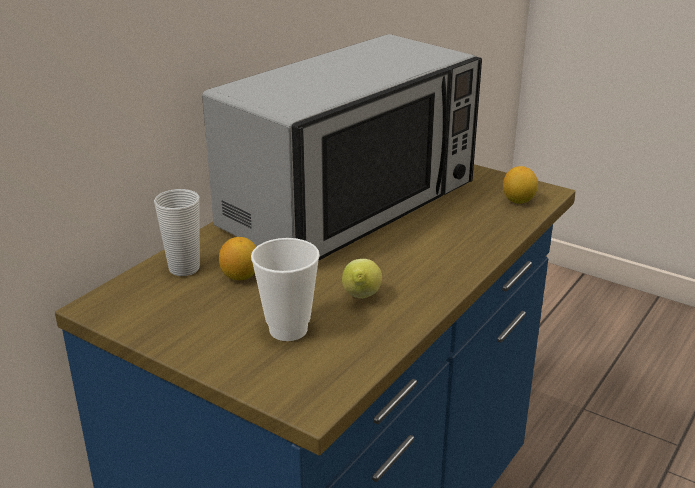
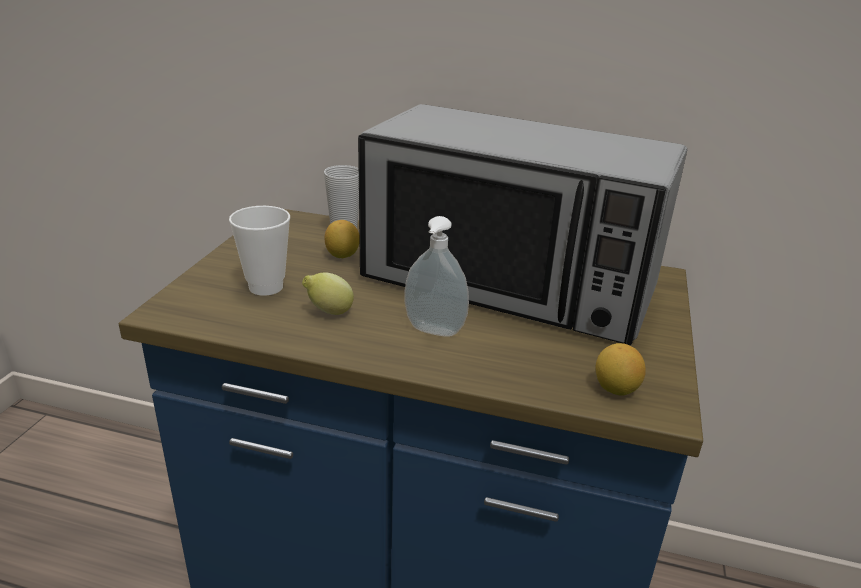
camera: 70 degrees right, 0 degrees up
none -> soap dispenser [404,216,469,337]

